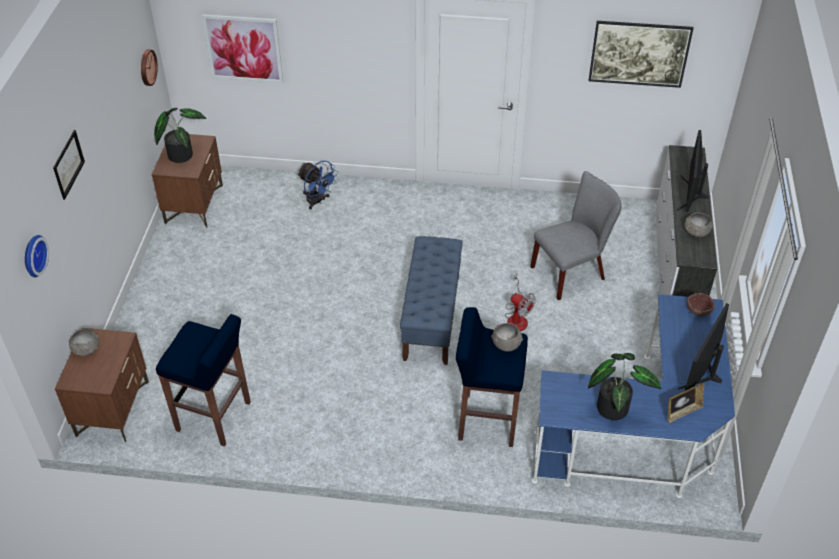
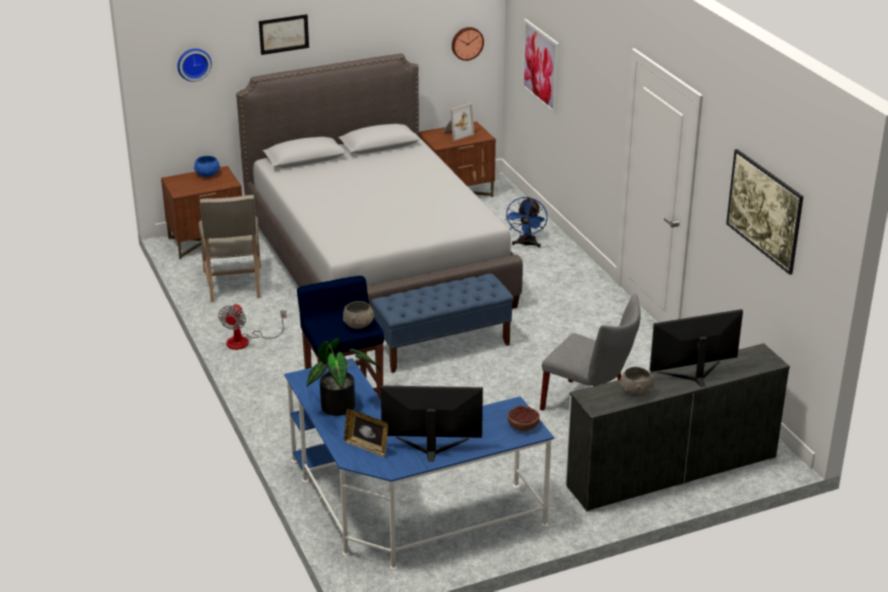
camera: 60 degrees right, 15 degrees down
grey bowl [69,328,99,356] -> blue bowl [194,156,220,177]
potted plant [154,108,207,163] -> picture frame [442,103,474,141]
blue stool [156,314,251,446] -> beige chair [198,195,261,302]
fan [505,274,536,331] -> fan moved to [218,304,287,350]
none -> grey bed [236,53,523,309]

